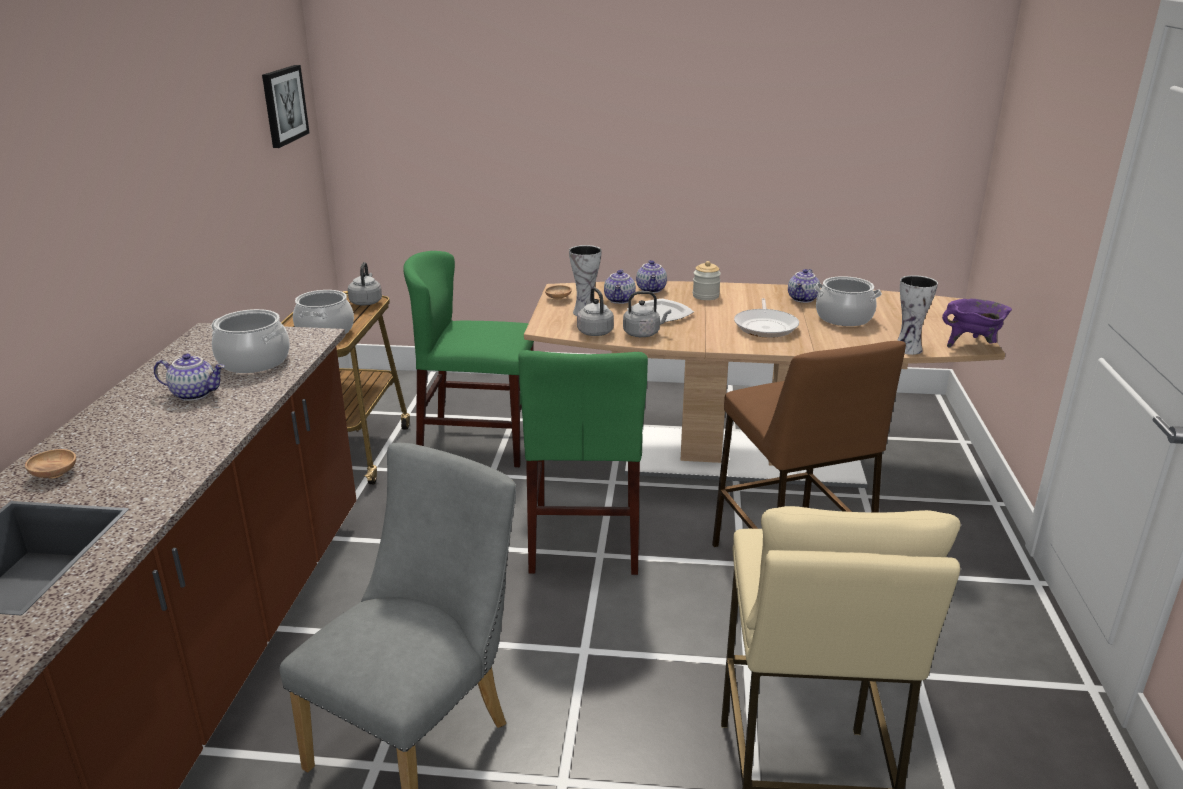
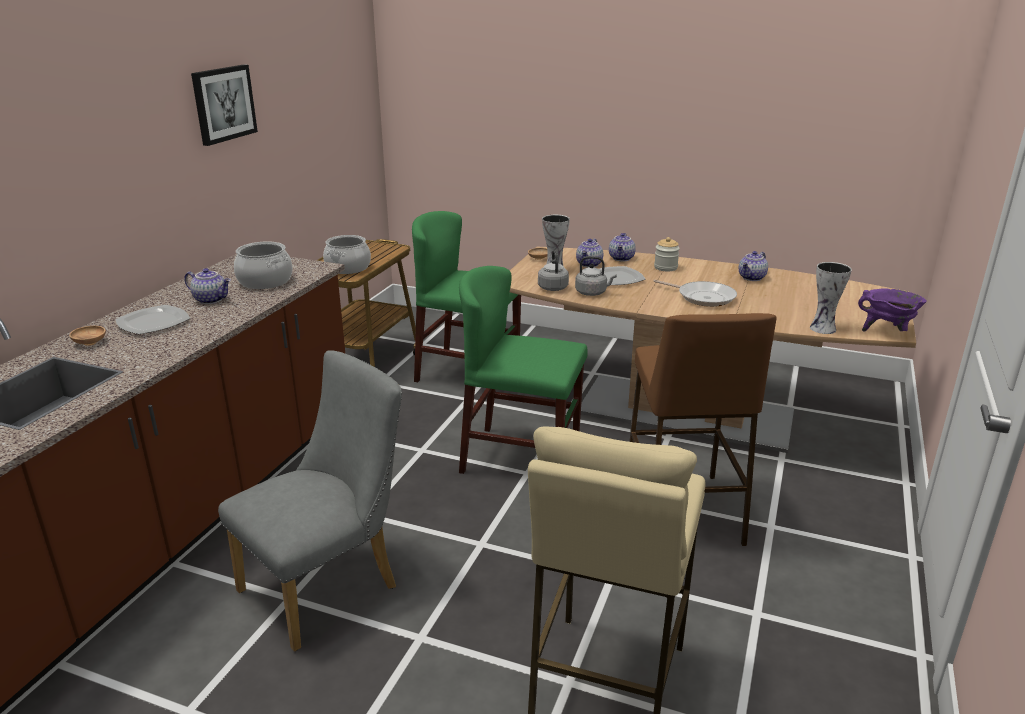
camera: 15 degrees right, 0 degrees up
picture [262,65,309,148] -> picture moved to [191,64,258,146]
grey kettle [348,262,382,305] -> none
green chair [518,350,648,575] -> green chair turned 90 degrees clockwise [459,266,588,474]
frying pan [734,298,799,338] -> frying pan turned 75 degrees counterclockwise [653,280,737,307]
cooking pot [814,276,882,326] -> none
none -> plate [115,305,190,334]

